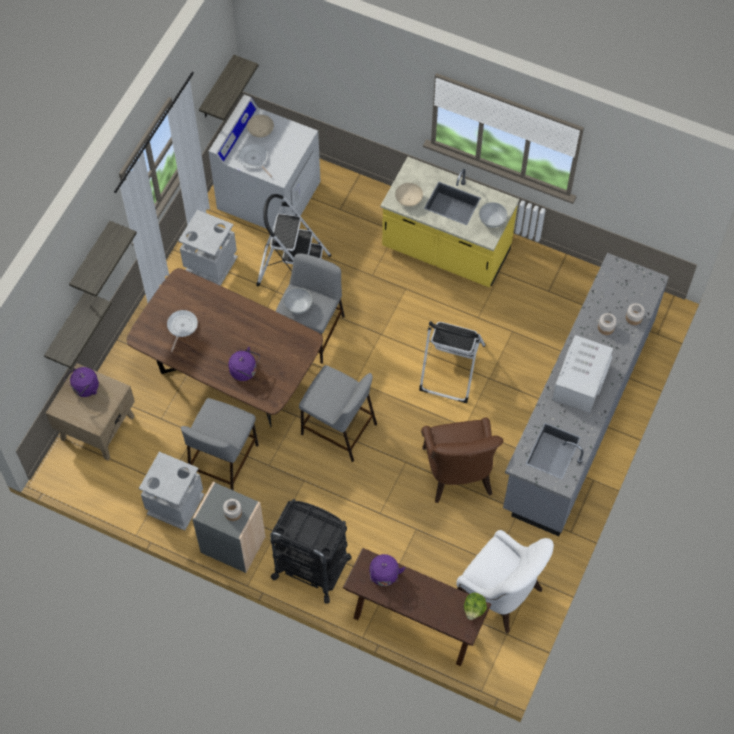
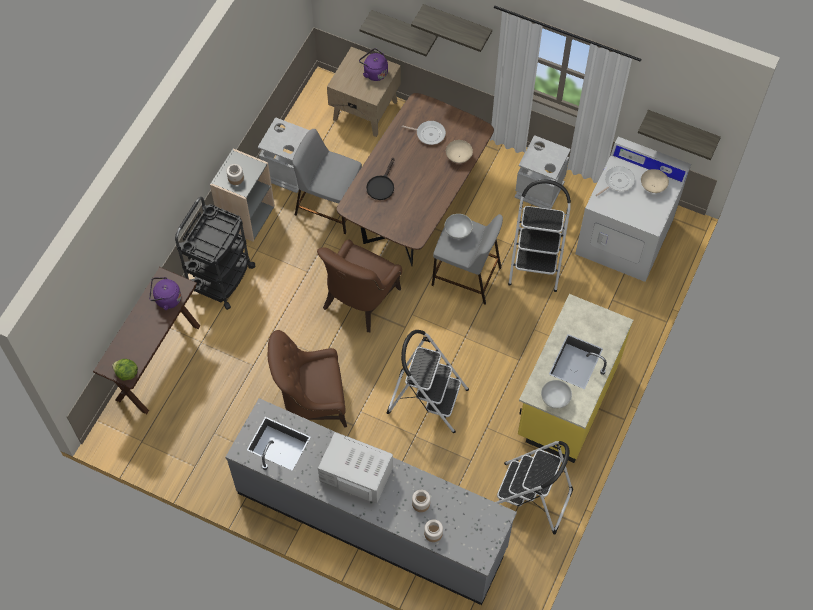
camera: 90 degrees right, 0 degrees up
purple kettle [228,347,260,381] -> black frying pan [366,158,395,200]
grey stool [299,365,377,462] -> brown chair [317,239,402,332]
beige bowl [395,183,423,207] -> beige bowl moved to [446,140,473,163]
white chair [456,530,554,633] -> none
none -> step ladder [496,441,573,535]

